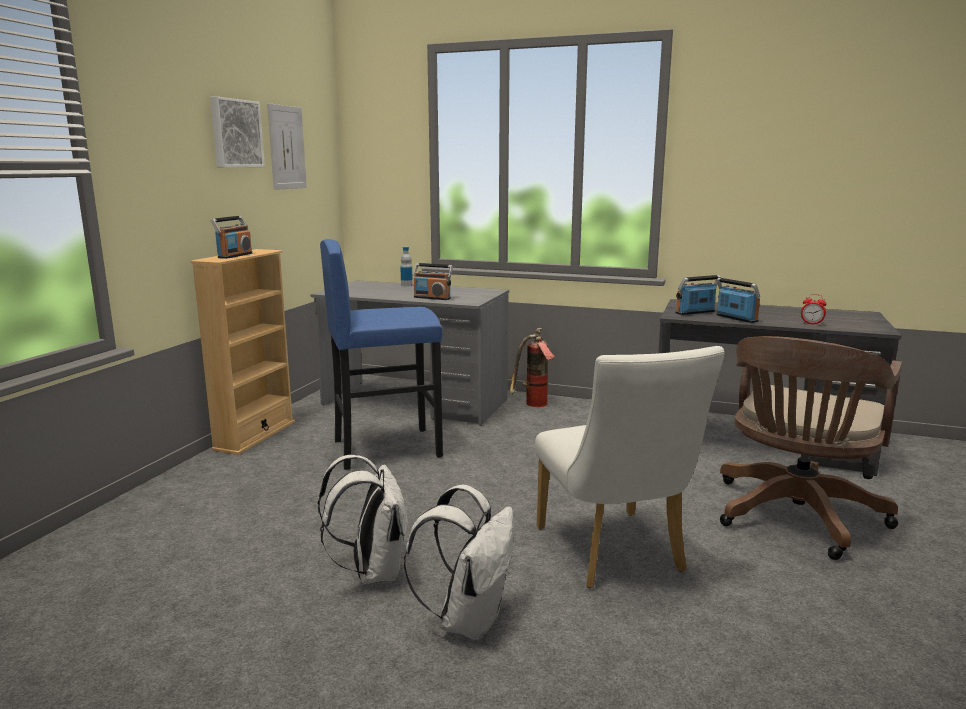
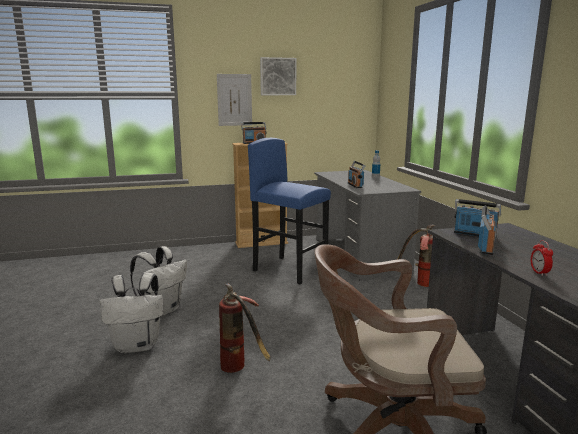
camera: 55 degrees right, 0 degrees up
picture [267,103,307,190] -> picture moved to [217,74,252,126]
white chair [535,346,725,588] -> fire extinguisher [219,283,271,373]

